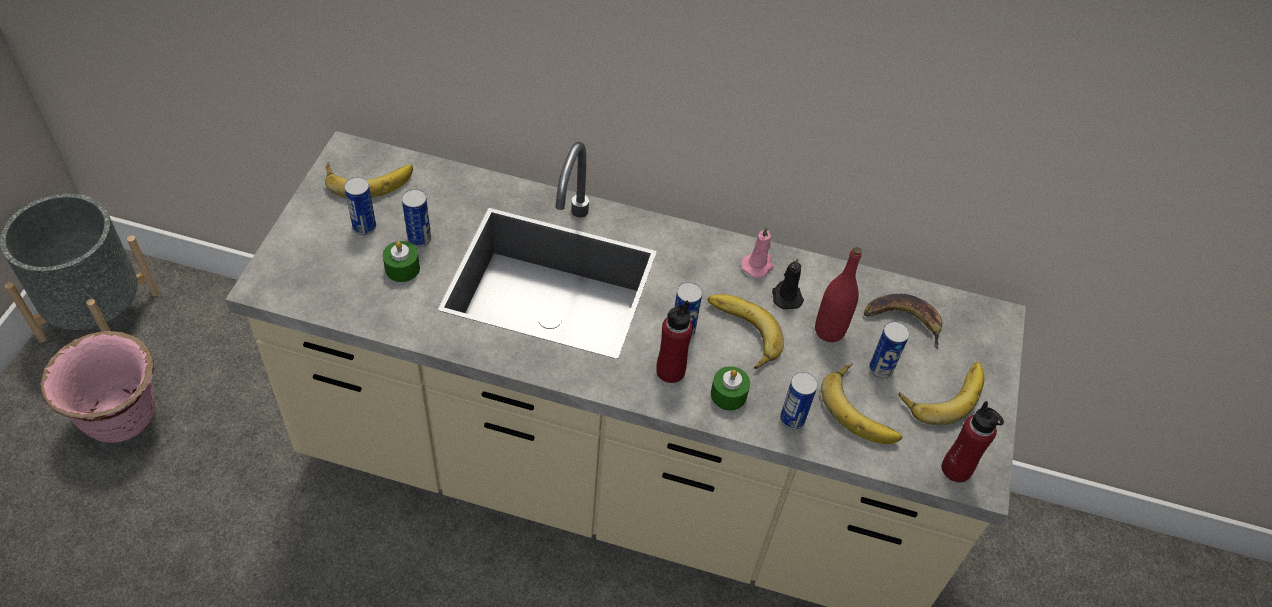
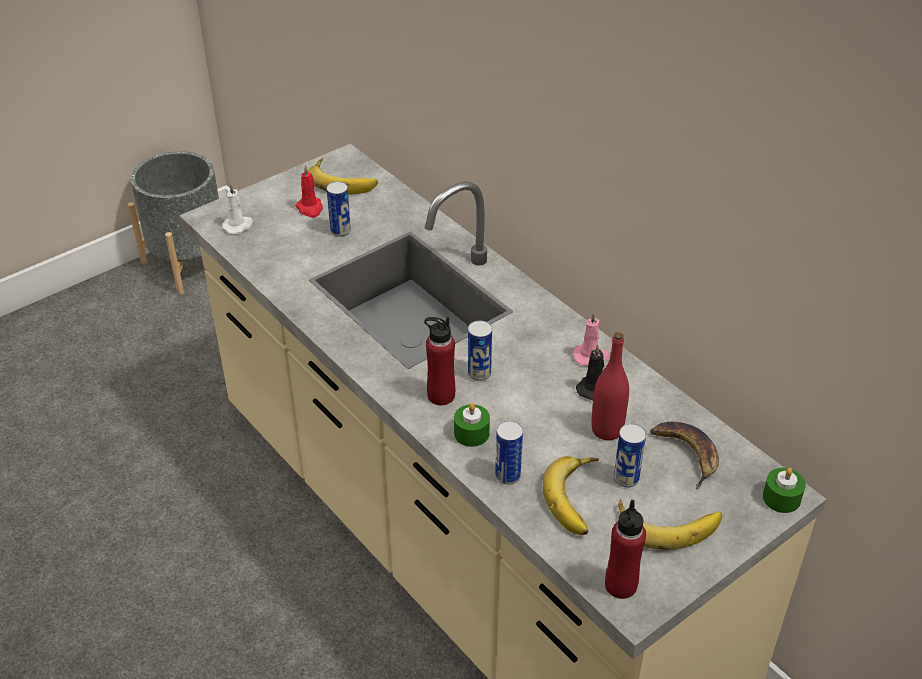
camera: 40 degrees right, 10 degrees down
pink planter [40,331,155,442] -> none
can [344,177,376,235] -> red candle [295,165,323,218]
green candle [383,241,420,282] -> green candle moved to [763,468,806,513]
banana [708,295,784,369] -> none
none -> white candle [223,184,253,234]

